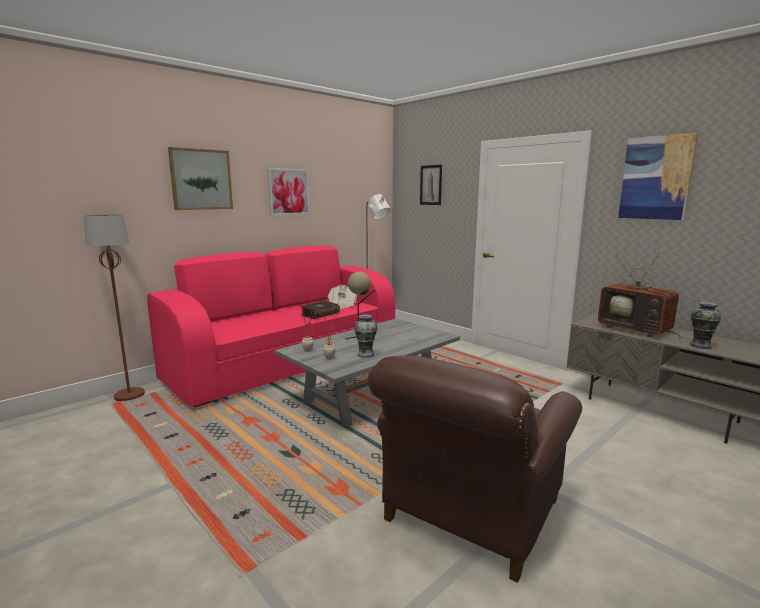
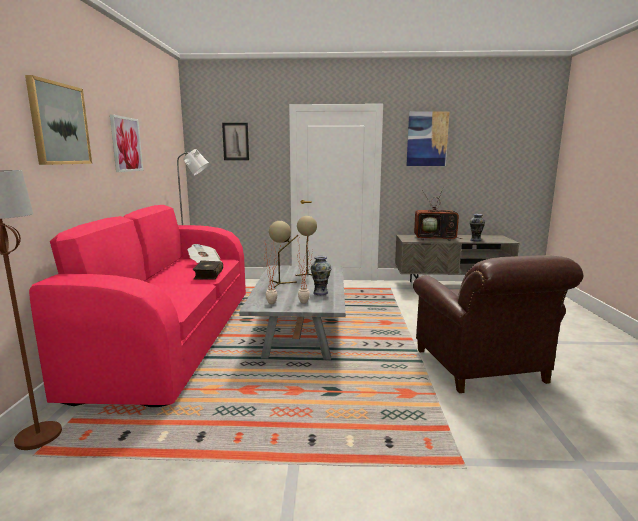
camera: 45 degrees left, 0 degrees up
none -> beige table lamp [295,216,317,276]

